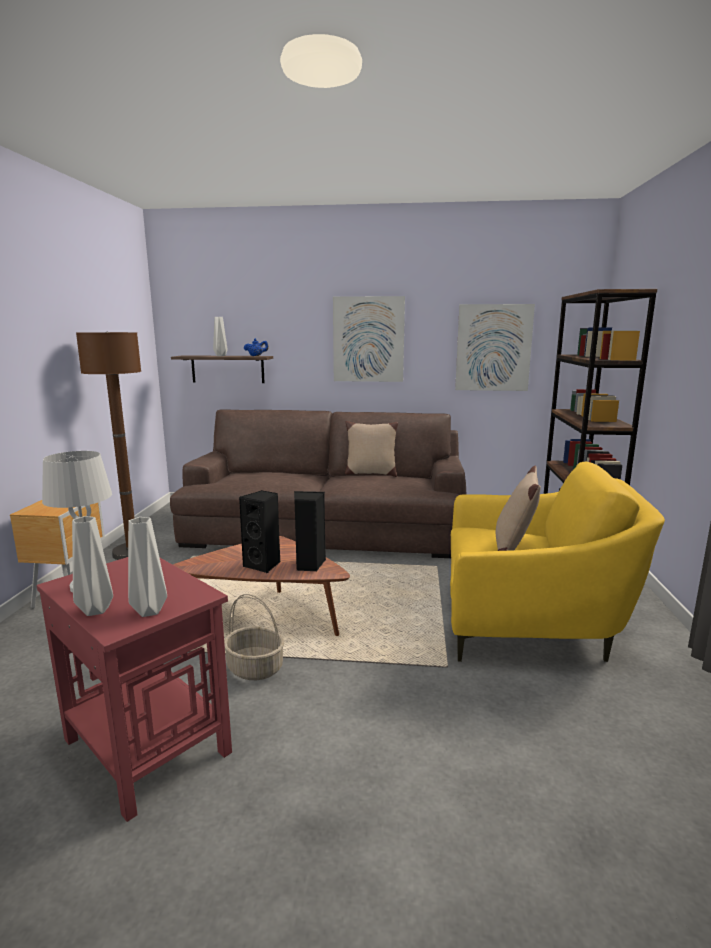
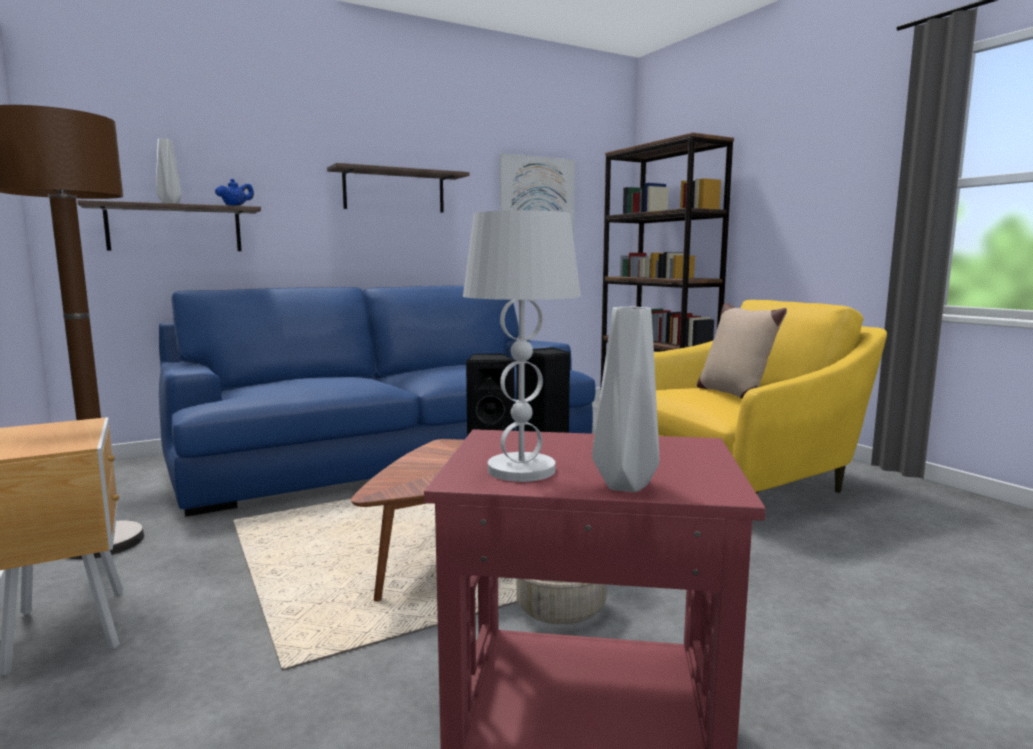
camera: 35 degrees left, 5 degrees down
grey vase [128,517,167,617] -> none
brown sofa [170,409,466,558] -> blue sofa [159,286,596,517]
picture [333,296,405,382] -> shelf [327,163,469,213]
beige pillow [345,421,398,477] -> none

